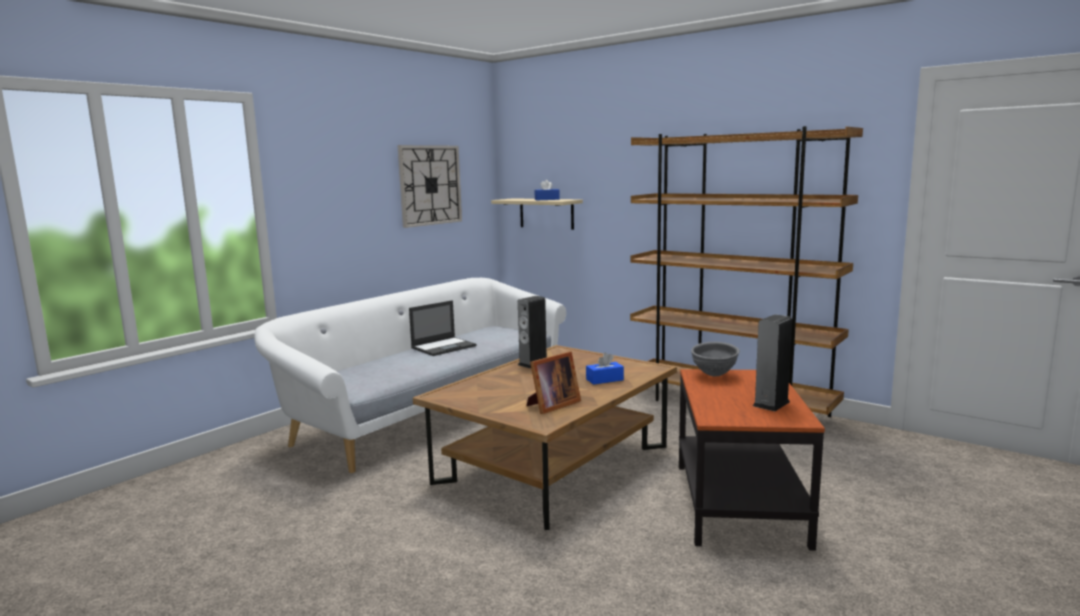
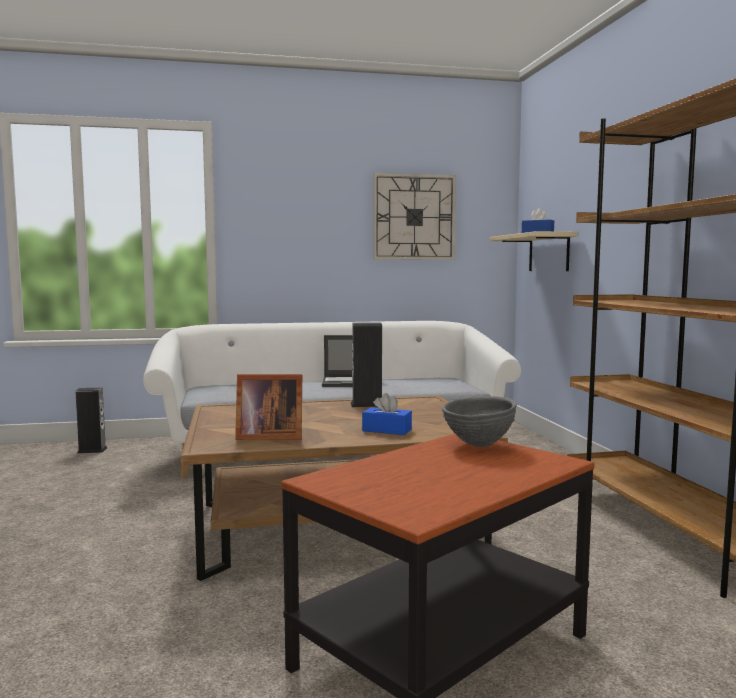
camera: 40 degrees right, 5 degrees down
speaker [753,314,792,411] -> speaker moved to [76,388,107,453]

